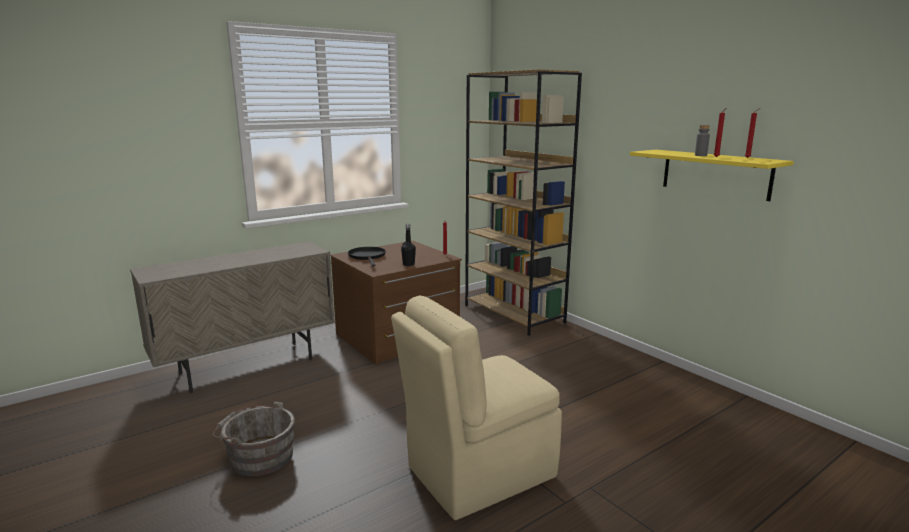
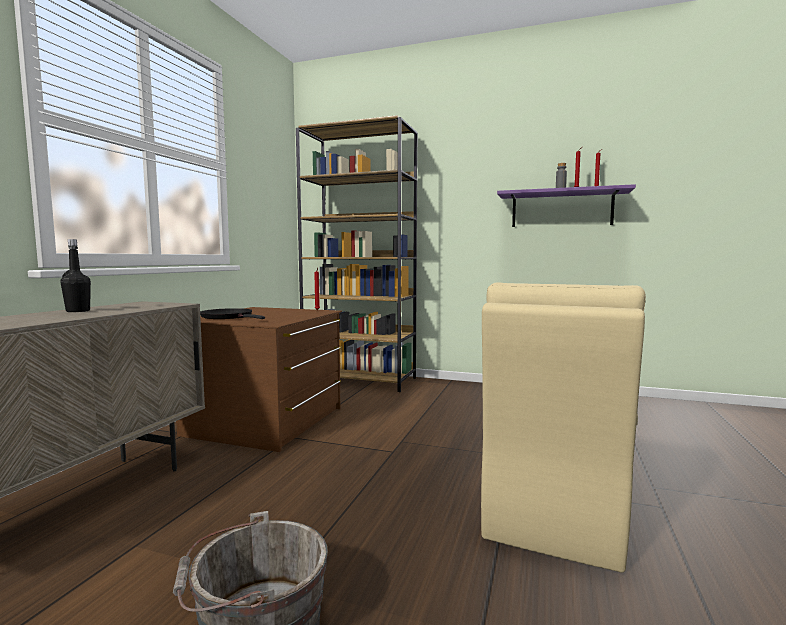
camera: 35 degrees left, 10 degrees down
black bottle [401,224,416,266] -> black bottle moved to [61,239,91,312]
yellow shelf [630,150,794,201] -> purple shelf [497,184,636,227]

